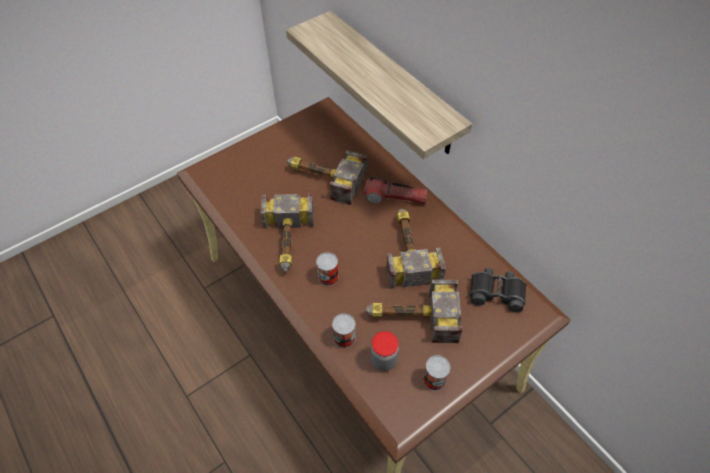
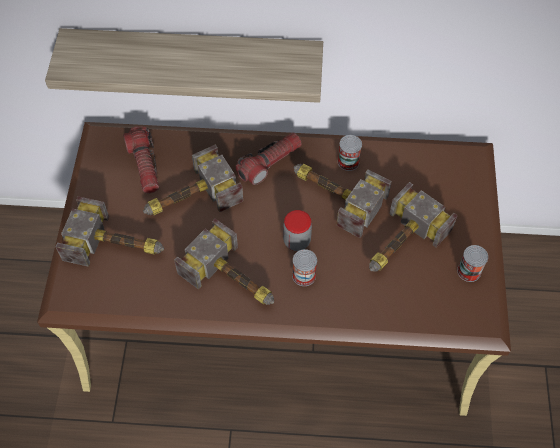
camera: 50 degrees left, 5 degrees up
can [332,313,356,348] -> can moved to [338,135,362,171]
jar [370,331,399,371] -> jar moved to [283,210,312,251]
black binoculars [469,268,526,313] -> none
none -> hammer [56,196,164,267]
none -> flashlight [123,126,159,193]

